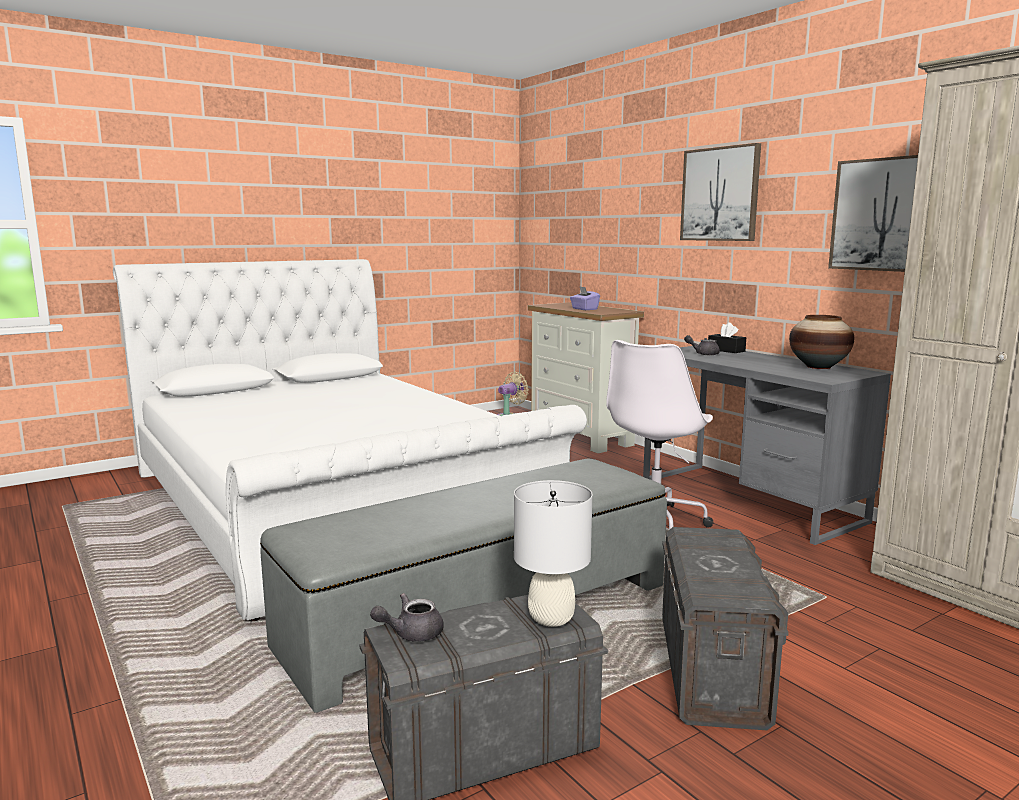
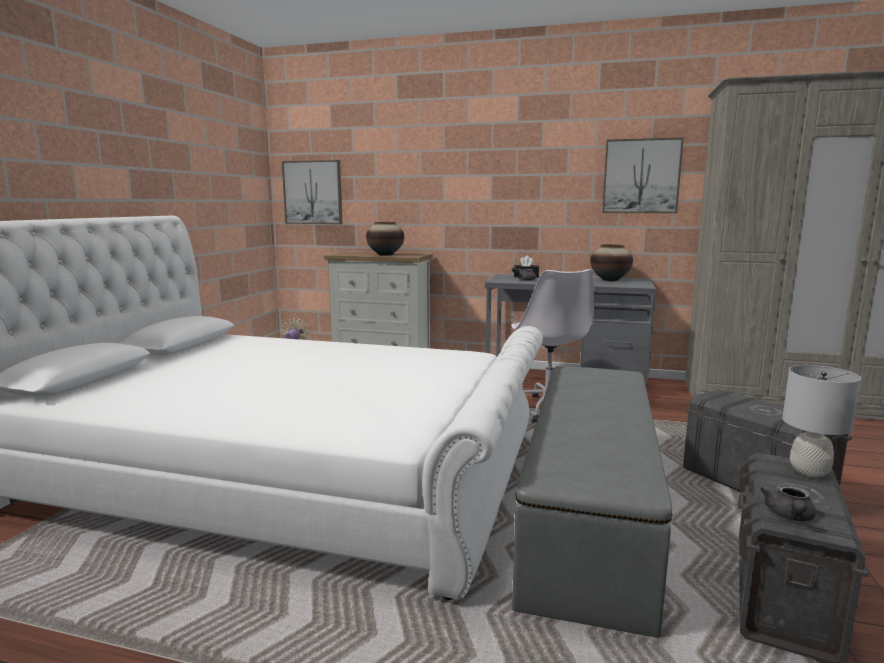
camera: 40 degrees left, 0 degrees up
purple tissue box [570,286,600,310] -> vase [366,222,404,256]
picture [680,143,761,241] -> picture moved to [282,160,342,224]

